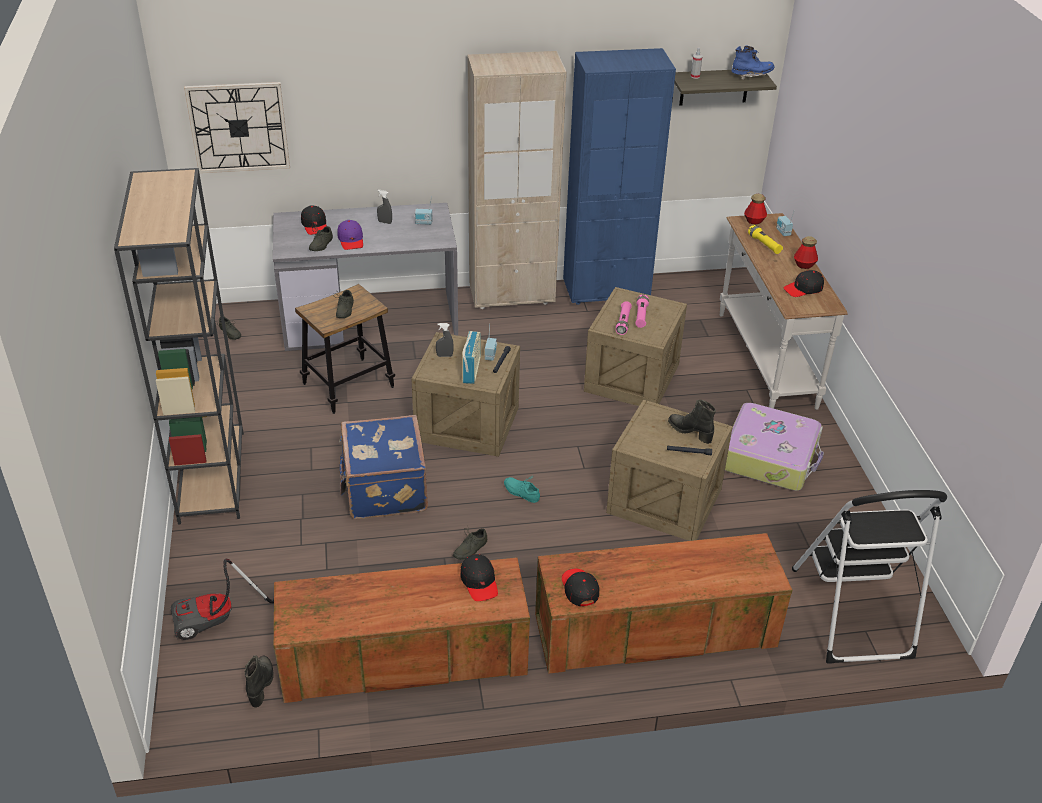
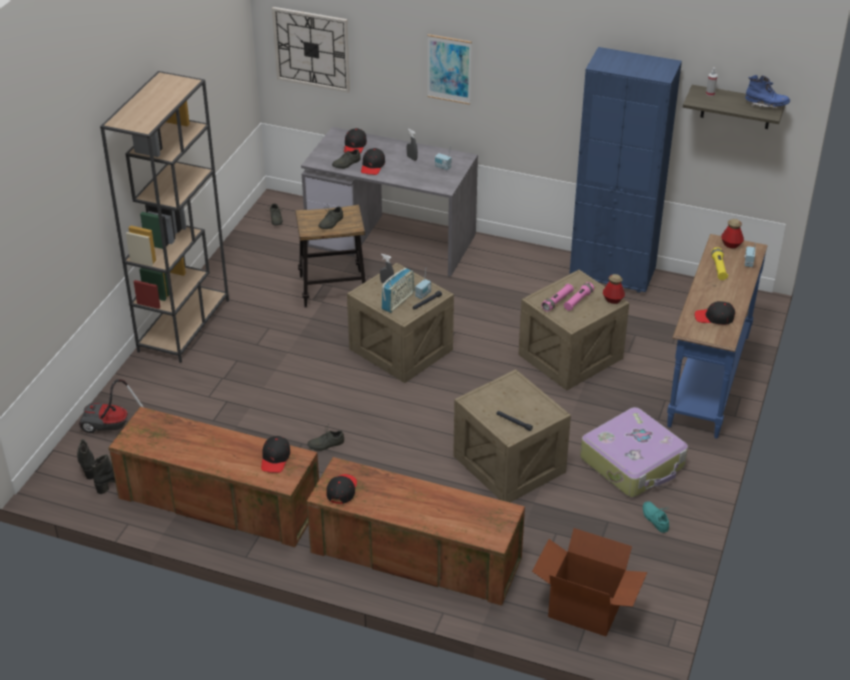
camera: 30 degrees right, 0 degrees up
purple cap [337,220,363,250] -> black cap [361,148,385,175]
blue suitcase [339,415,428,519] -> none
beige cabinet [468,51,567,309] -> none
turquoise shoe [504,475,540,503] -> turquoise shoe moved to [643,502,670,533]
black boot [668,400,716,444] -> black boot moved to [77,439,95,480]
white console table [720,213,847,410] -> blue console table [667,234,768,439]
step ladder [792,490,947,663] -> cardboard box [532,528,647,636]
bottle [794,236,818,269] -> bottle moved to [603,274,625,304]
none -> picture [427,34,472,105]

